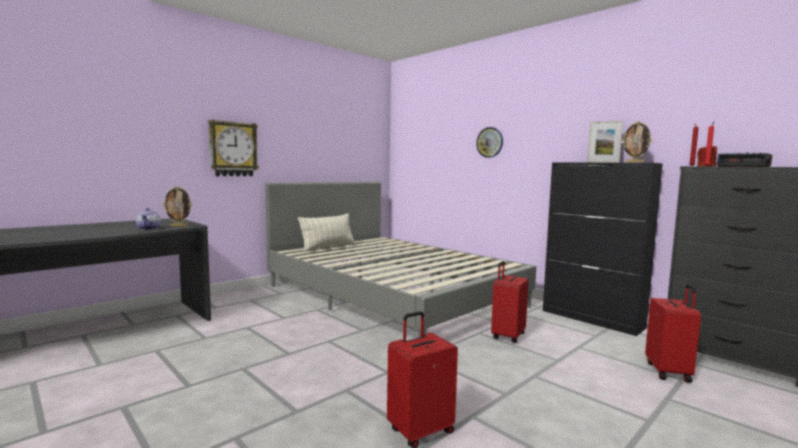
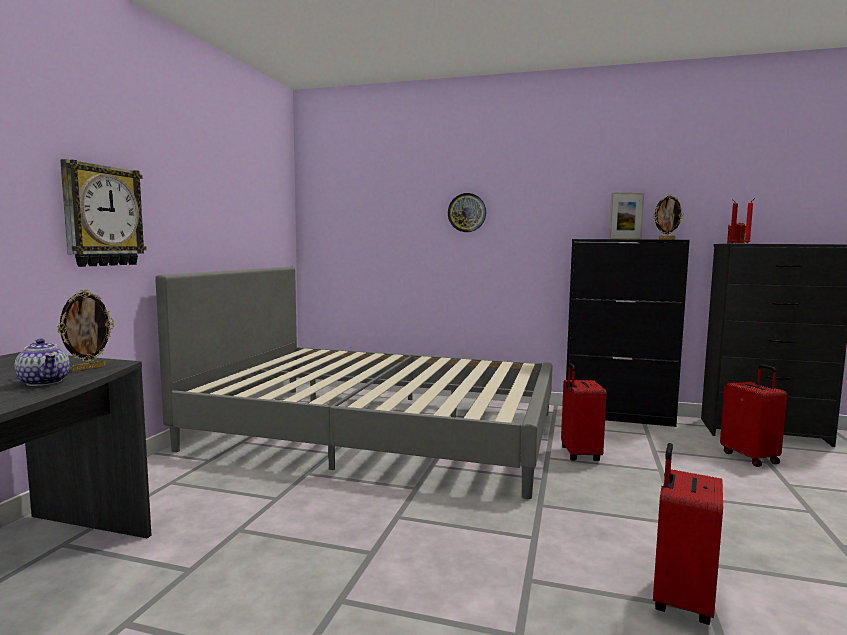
camera: 30 degrees left, 0 degrees up
pillow [298,213,355,252] -> none
alarm clock [717,152,772,167] -> none

